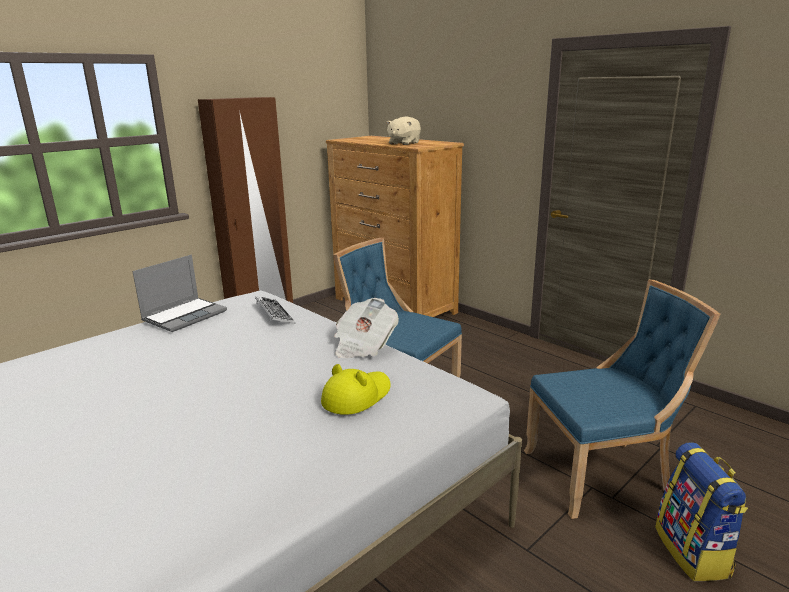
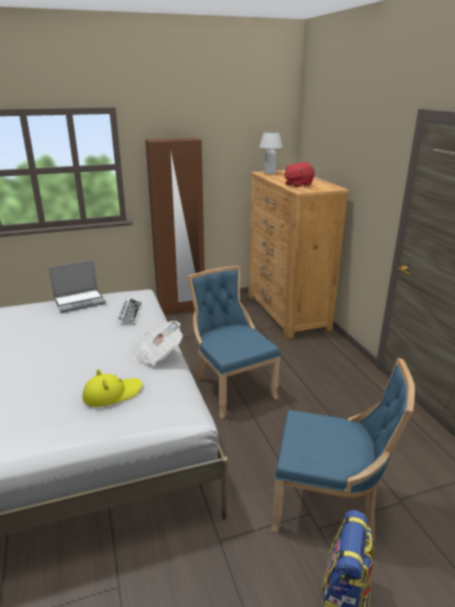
camera: 25 degrees right, 5 degrees up
beige plush toy [386,116,421,145] -> red plush toy [285,162,315,187]
none -> white table lamp [259,132,283,174]

